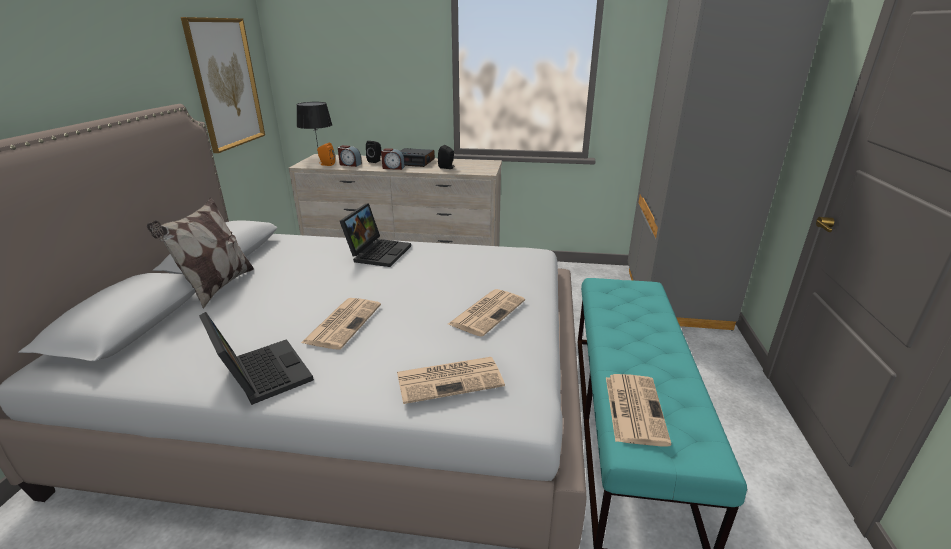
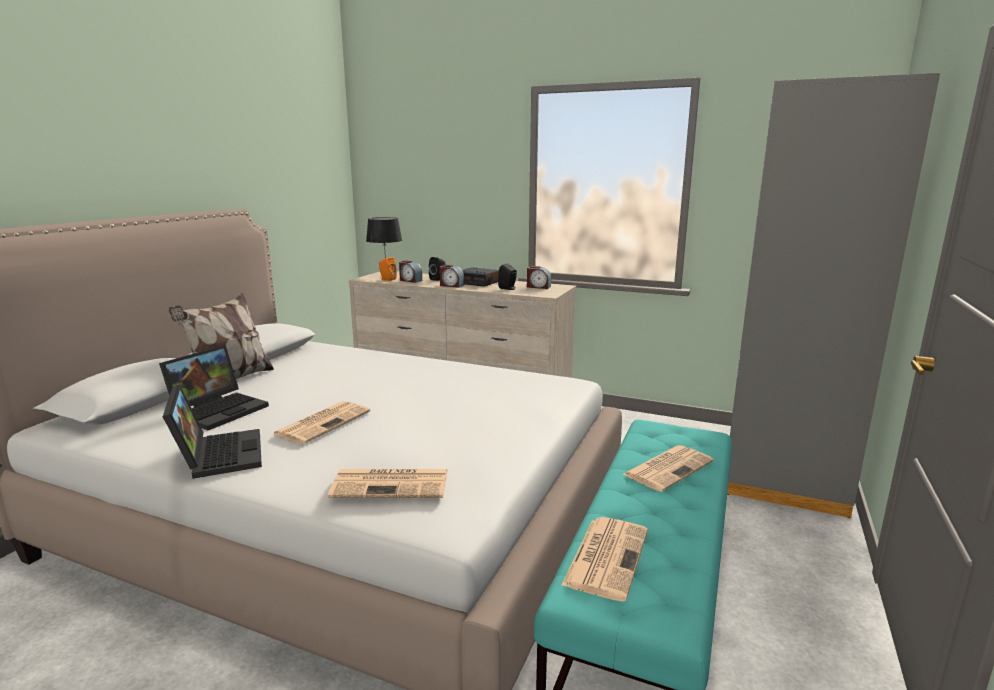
camera: 15 degrees right, 10 degrees down
picture [181,17,265,153] -> none
laptop [340,203,411,267] -> laptop moved to [159,345,269,431]
newspaper [448,289,525,337] -> newspaper moved to [623,445,714,492]
none -> alarm clock [527,266,551,289]

